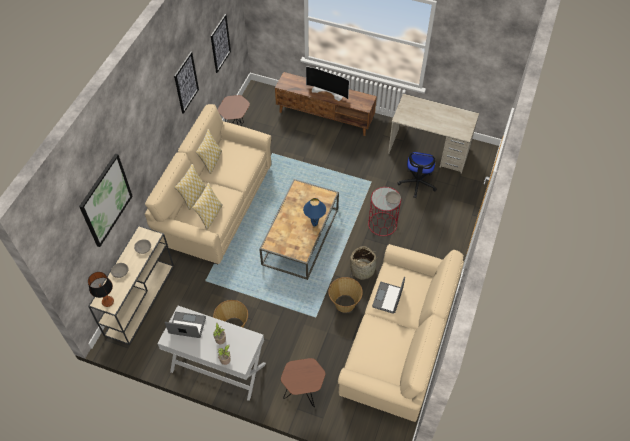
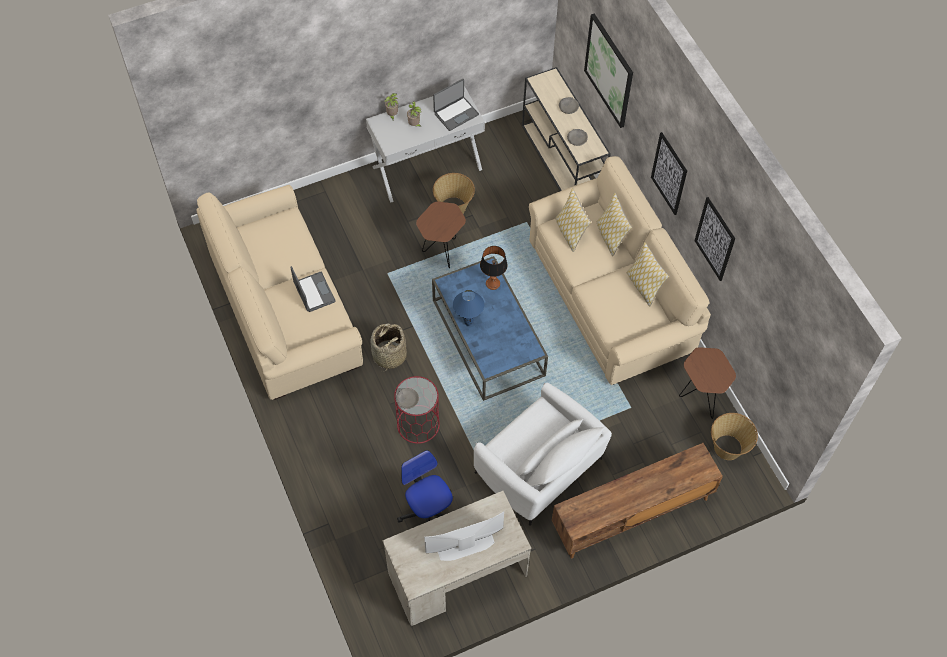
camera: 135 degrees right, 5 degrees up
table lamp [88,272,114,307] -> table lamp moved to [480,246,508,290]
picture [211,14,231,73] -> picture moved to [651,132,687,215]
brown coffee table [259,179,339,280] -> blue coffee table [432,256,548,401]
brown side table [281,358,326,407] -> brown side table moved to [416,202,466,268]
television [306,66,349,101] -> television moved to [424,511,504,561]
basket [328,277,363,313] -> basket moved to [711,413,758,460]
none -> white armchair [474,383,612,526]

